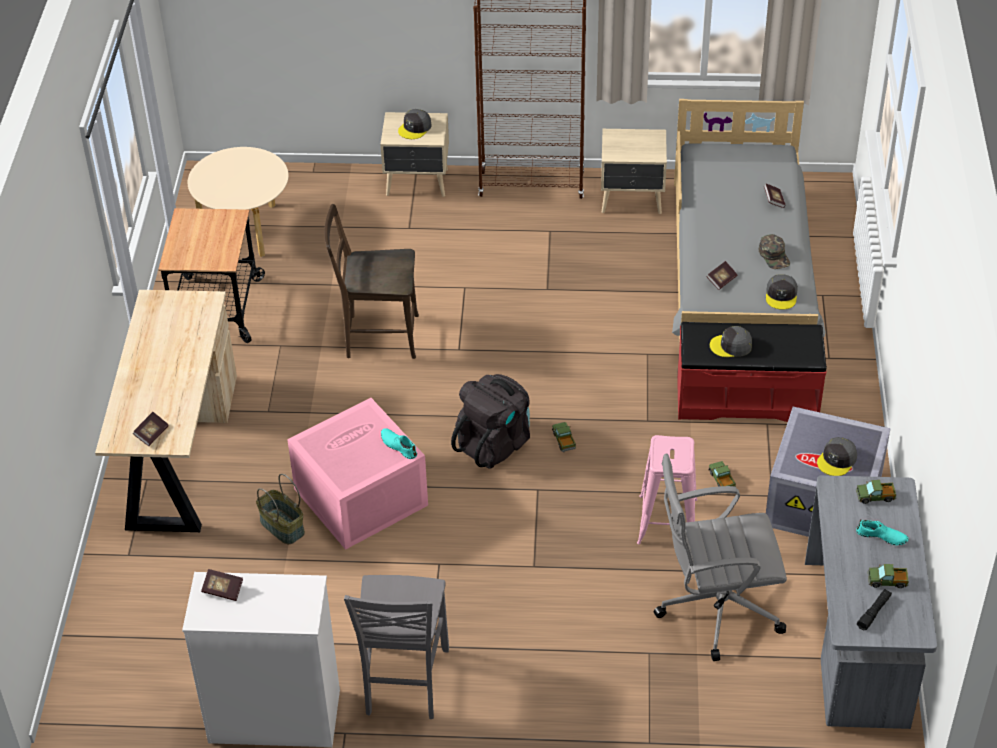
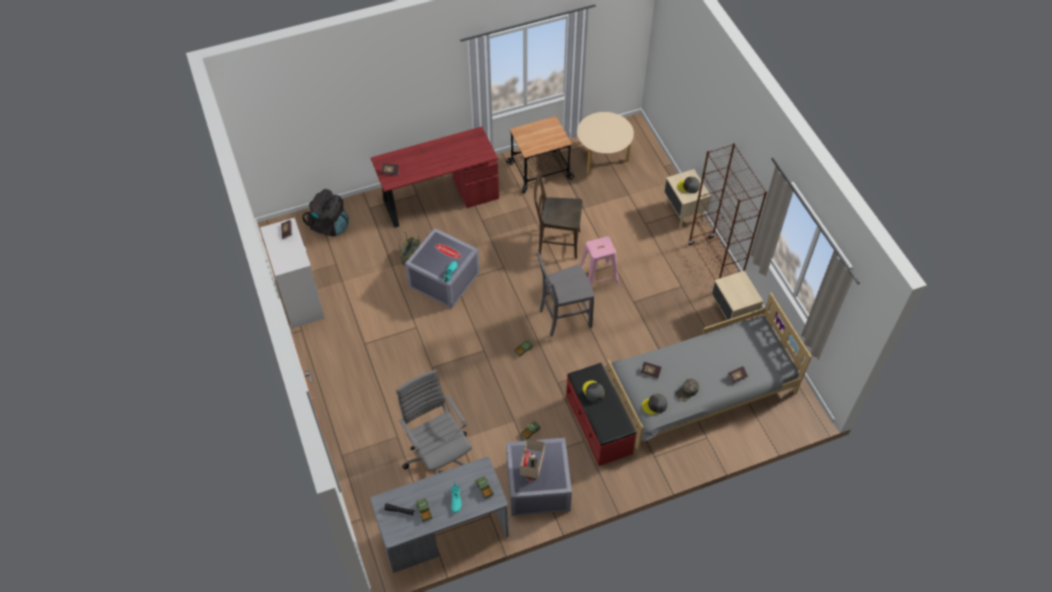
camera: 65 degrees right, 10 degrees up
beige desk [95,290,237,532] -> red desk [371,127,499,228]
pink storage box [287,398,428,550] -> grey storage box [405,228,480,309]
brown chair [324,204,419,359] -> brown chair turned 60 degrees counterclockwise [534,173,583,259]
grey chair [344,575,449,719] -> grey chair moved to [537,252,594,337]
black backpack [451,374,530,469] -> black backpack moved to [302,189,349,236]
pink stool [637,435,698,544] -> pink stool moved to [580,236,619,287]
grey cap [817,437,857,476] -> beige table lamp [520,439,545,480]

